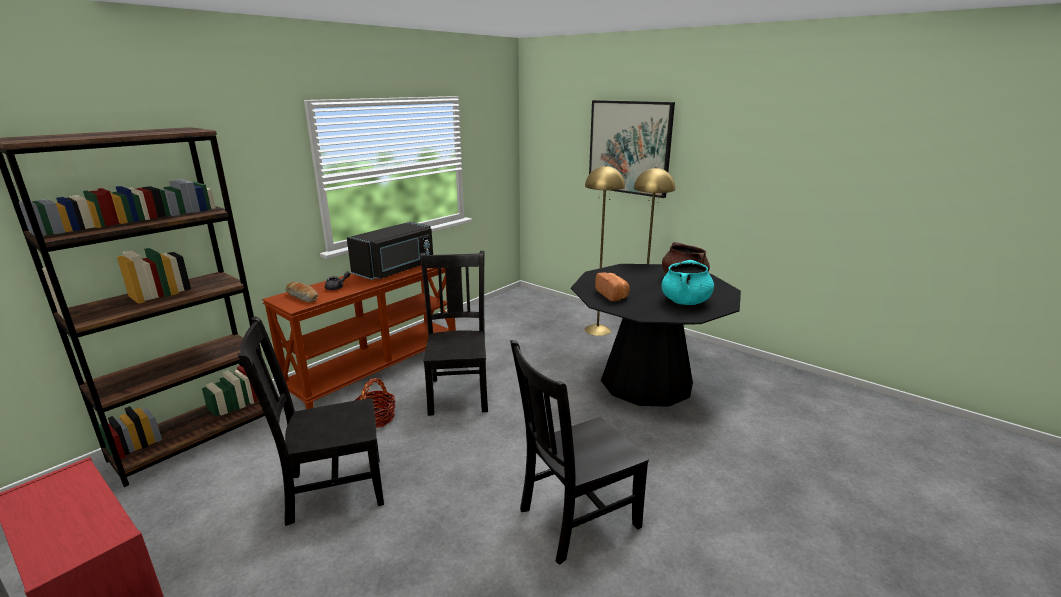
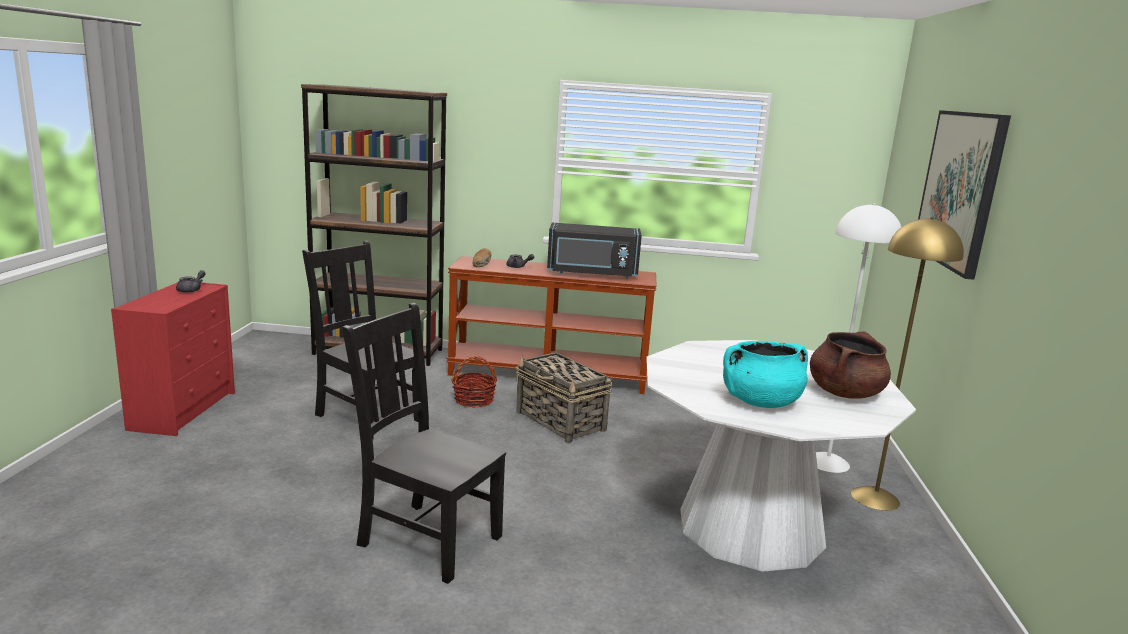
camera: 55 degrees right, 5 degrees down
black chair [420,251,488,416] -> basket [515,352,612,443]
black dining table [571,264,741,407] -> white dining table [646,340,916,572]
yellow floor lamp [584,165,625,336] -> white floor lamp [816,203,901,473]
bread [595,273,629,302] -> none
none -> grey teapot [176,270,206,293]

